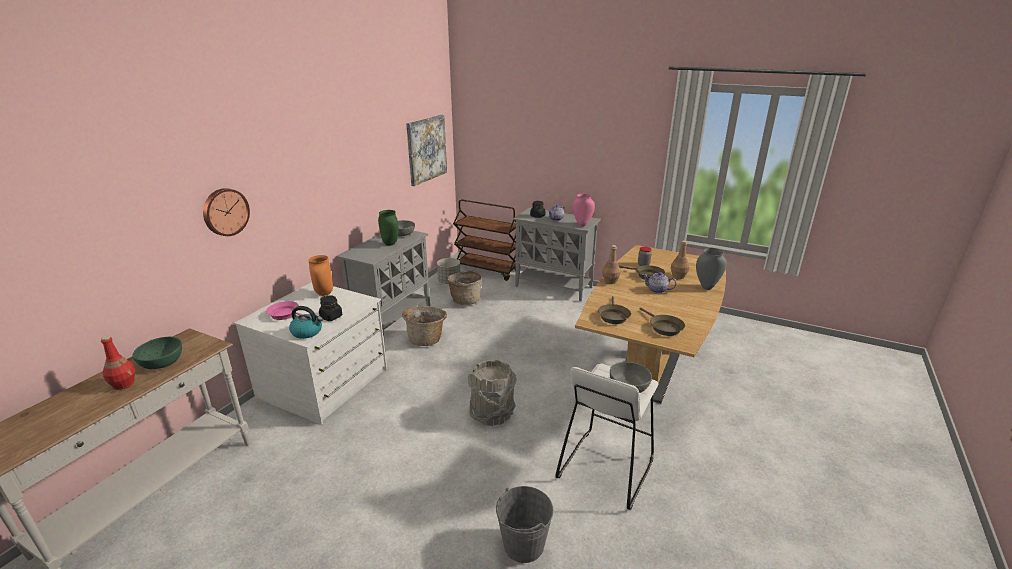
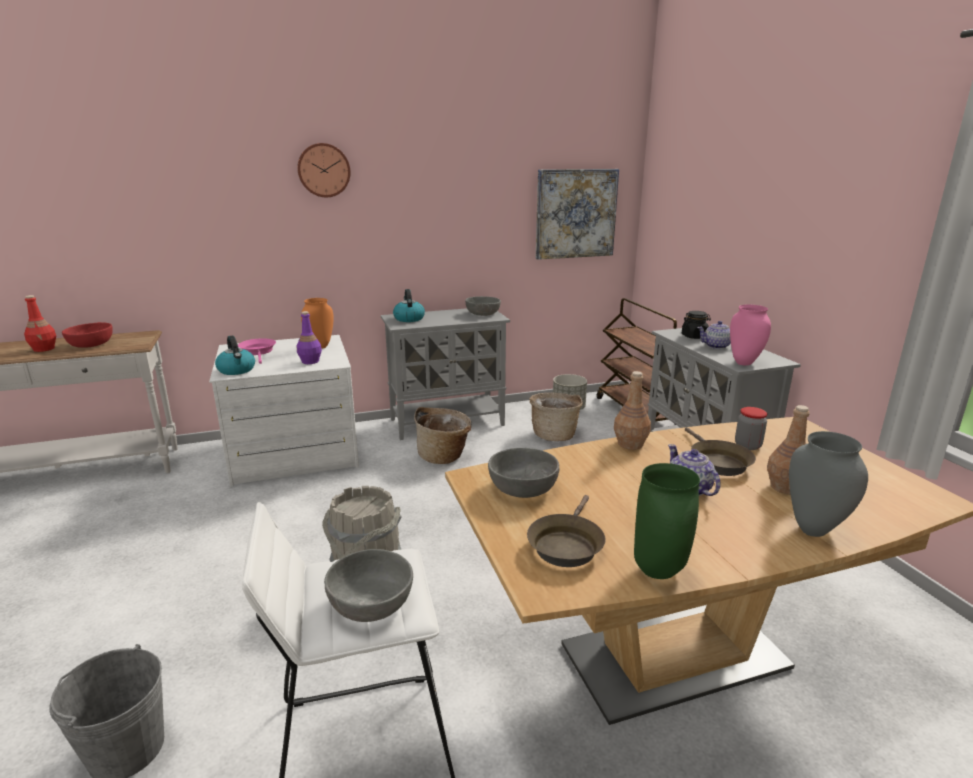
camera: 45 degrees right, 5 degrees down
green bowl [133,337,182,369] -> red bowl [62,322,113,348]
wall clock [203,188,250,236] -> wall clock moved to [297,143,350,197]
black jar [319,295,342,321] -> none
green vase [378,210,398,246] -> green vase moved to [634,463,700,579]
brown frying pan [598,296,631,324] -> grey bowl [488,448,559,498]
none -> purple bottle [296,311,322,364]
none -> kettle [393,289,425,322]

